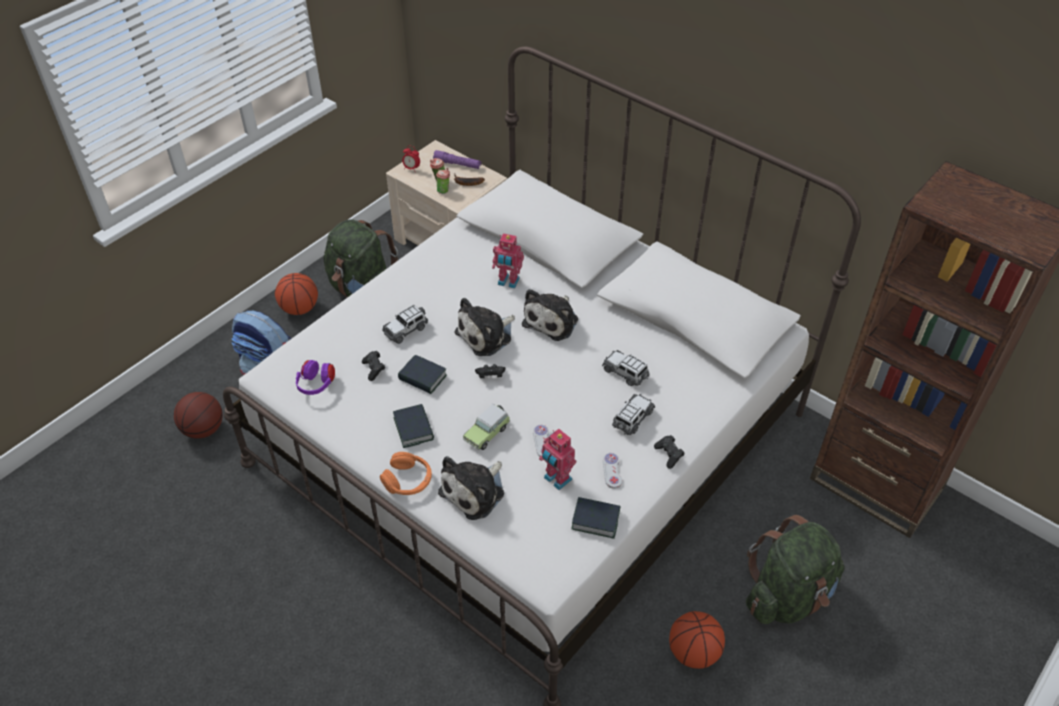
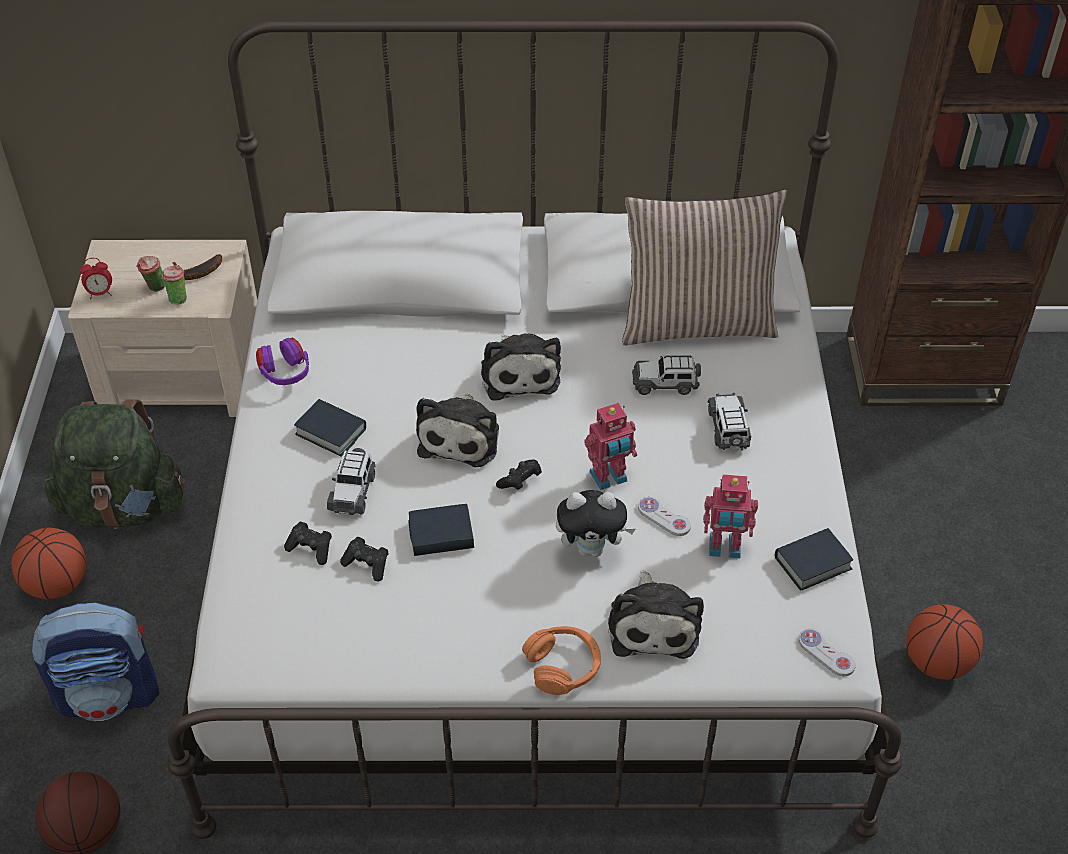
camera: 40 degrees left, 0 degrees up
purple headphones [296,360,335,395] -> purple headphones moved to [256,338,309,385]
book [393,404,434,448] -> book moved to [294,399,366,457]
purple flashlight [433,150,481,169] -> none
toy car [463,404,510,450] -> plush toy [556,490,635,557]
toy robot [492,233,524,289] -> toy robot moved to [584,403,637,490]
white game controller [603,453,622,489] -> white game controller moved to [799,628,856,676]
black game controller [654,435,685,469] -> black game controller moved to [284,521,332,565]
green backpack [746,515,844,624] -> none
none -> pillow [622,189,788,345]

